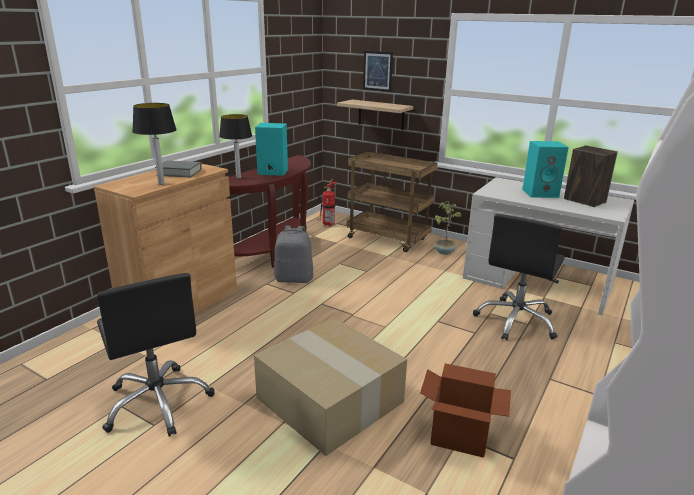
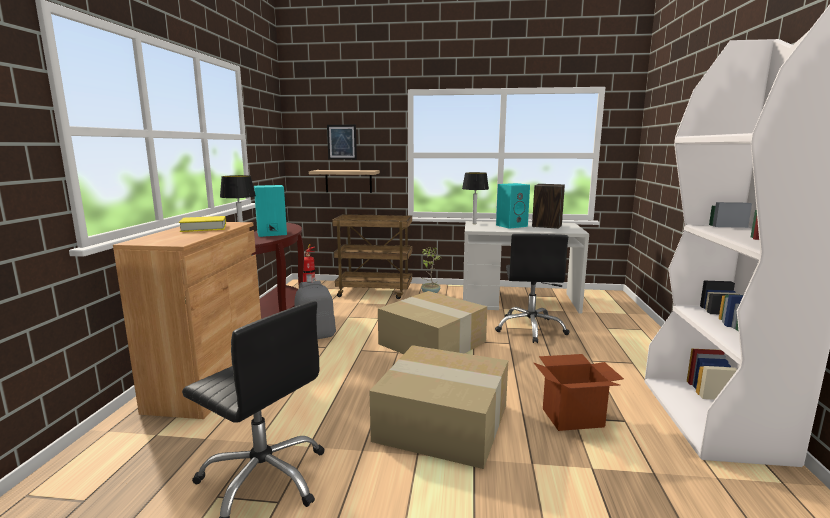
camera: 25 degrees left, 10 degrees down
table lamp [132,103,177,185] -> table lamp moved to [462,172,489,224]
grey book [155,160,202,177] -> yellow book [179,216,226,232]
none -> cardboard box [378,291,487,354]

